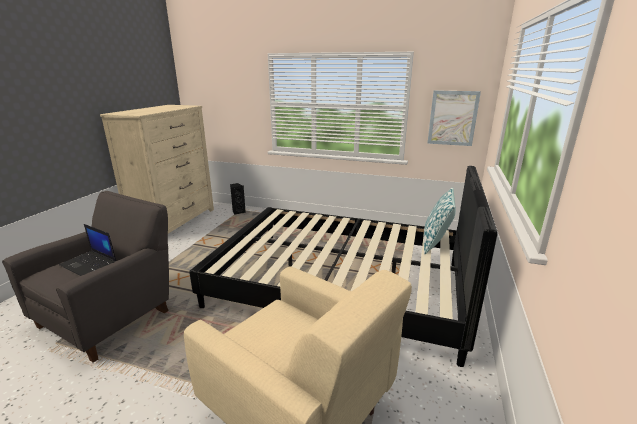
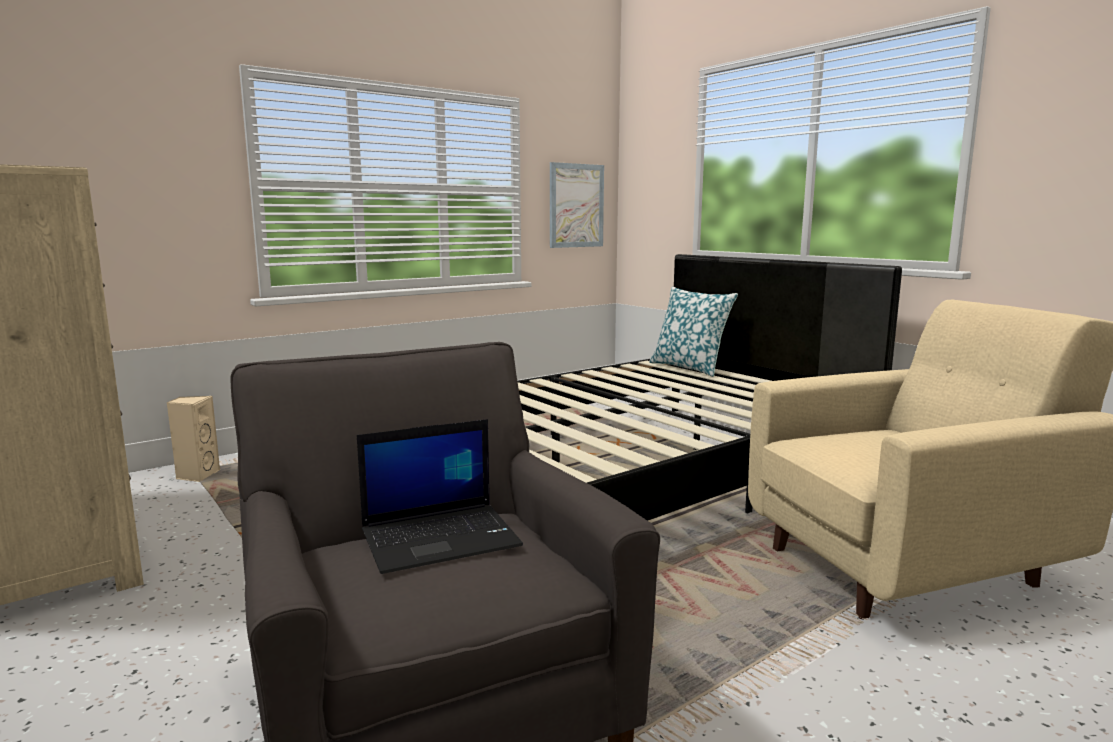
camera: 55 degrees left, 10 degrees down
black speaker [230,183,246,215] -> beige speaker [167,396,220,482]

